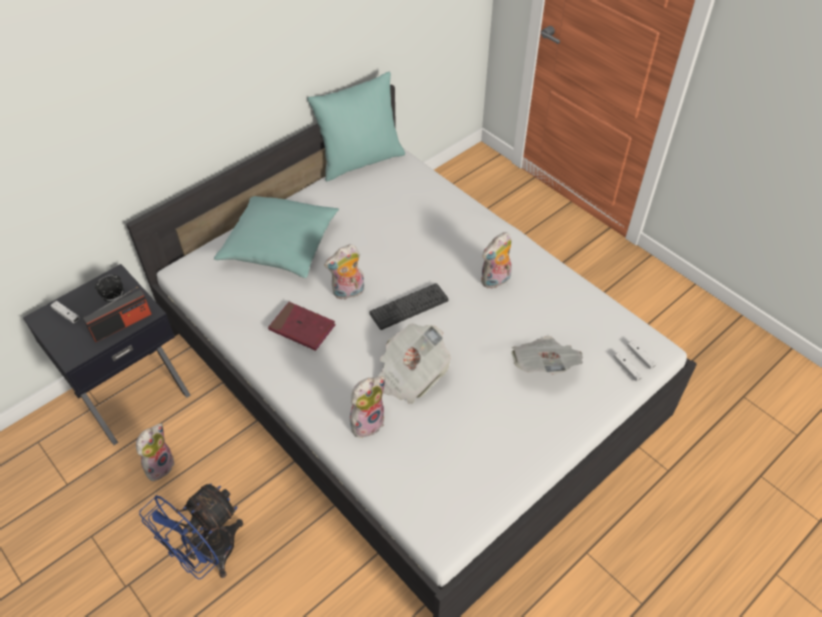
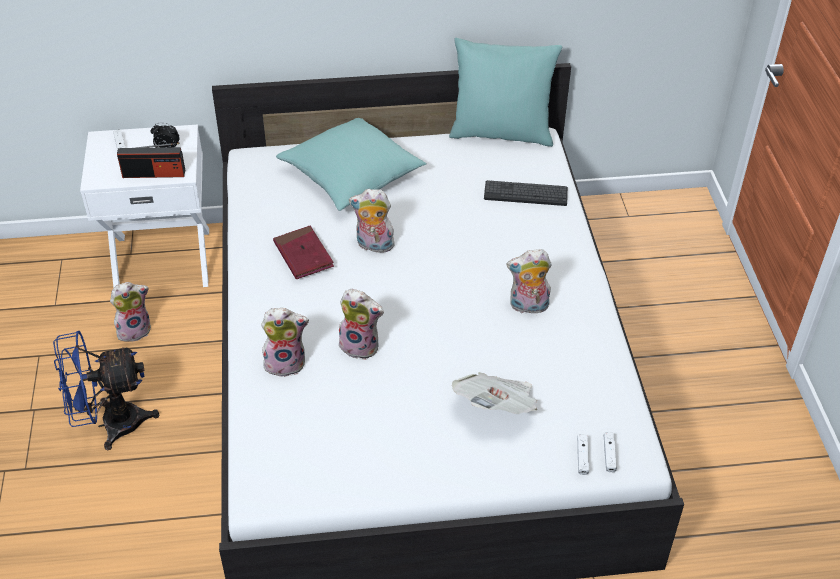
camera: 35 degrees right, 5 degrees down
black nightstand [23,264,191,445] -> white nightstand [80,125,209,288]
keyboard [369,283,449,330] -> keyboard moved to [484,180,568,206]
newspaper [379,323,450,404] -> plush toy [339,289,384,360]

